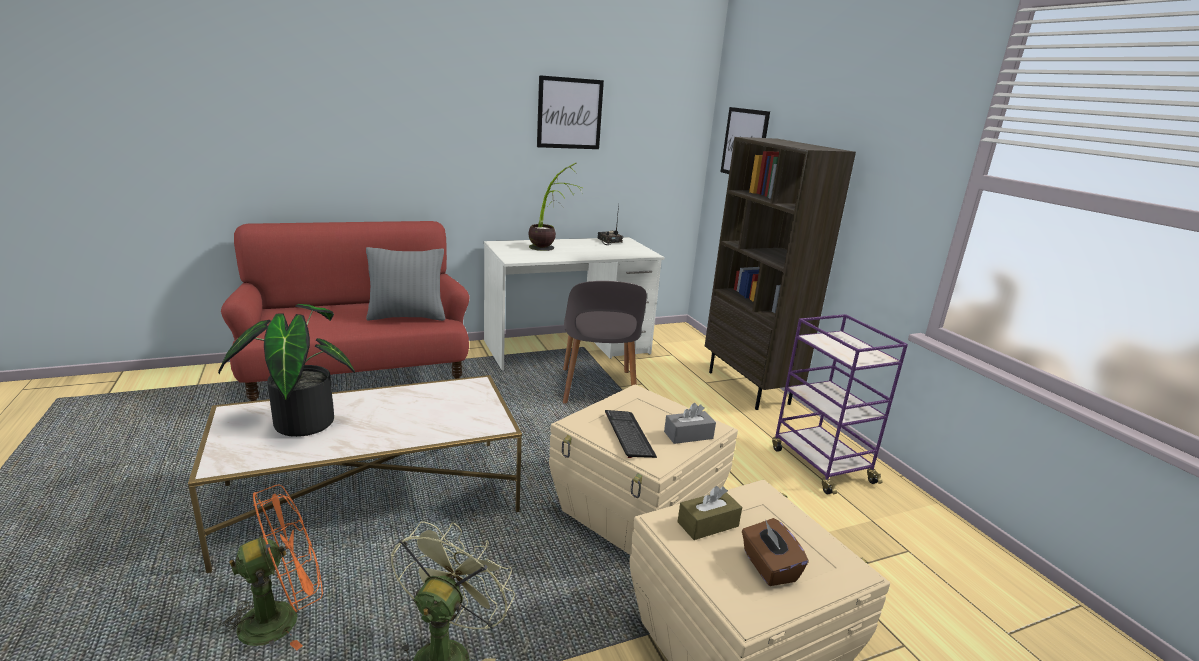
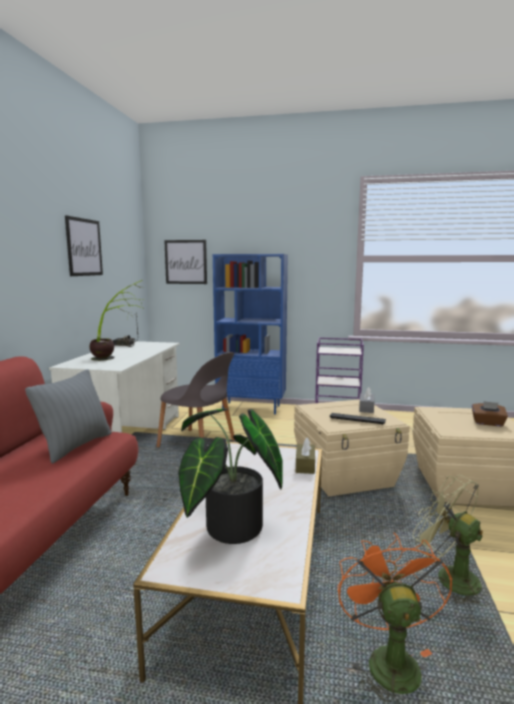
camera: 55 degrees left, 10 degrees down
brown tissue box [678,486,742,540] -> brown tissue box moved to [296,437,315,474]
brown bookcase [705,137,856,410] -> blue bookcase [213,254,288,414]

